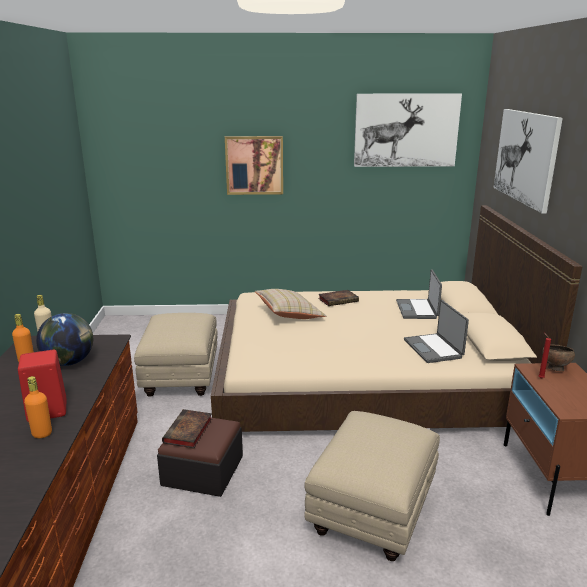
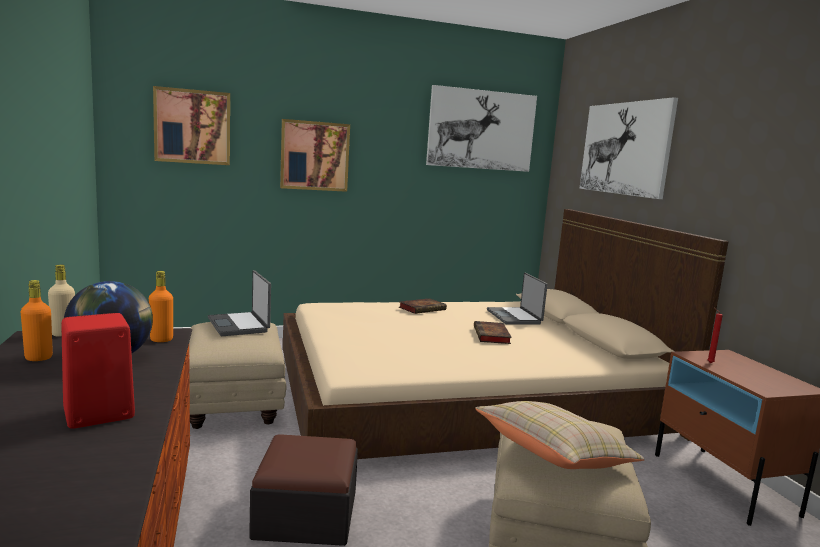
camera: 15 degrees left, 10 degrees down
orange bottle [24,376,52,438] -> orange bottle moved to [149,271,173,342]
book [162,409,212,448] -> book moved to [474,321,512,344]
beige pillow [254,289,326,319] -> beige pillow moved to [475,401,645,469]
laptop [404,300,469,363] -> laptop moved to [208,270,271,336]
brown bowl [542,344,575,371] -> none
none -> picture [153,86,230,165]

